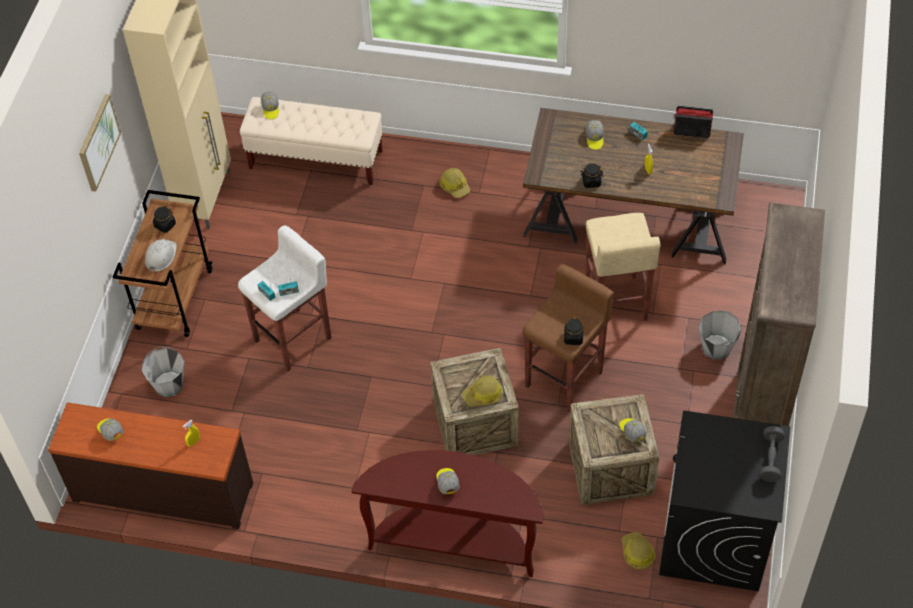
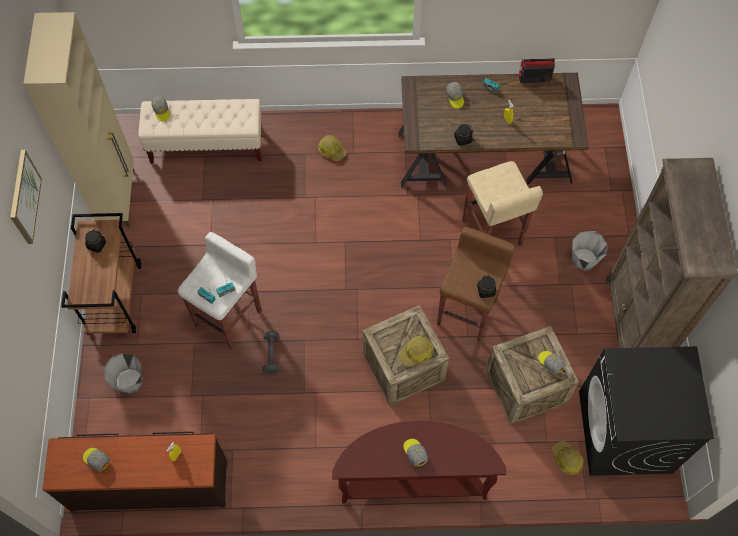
camera: 15 degrees left, 10 degrees up
white hard hat [145,239,177,272] -> none
grey dumbbell [759,426,785,482] -> grey dumbbell moved to [263,331,279,374]

